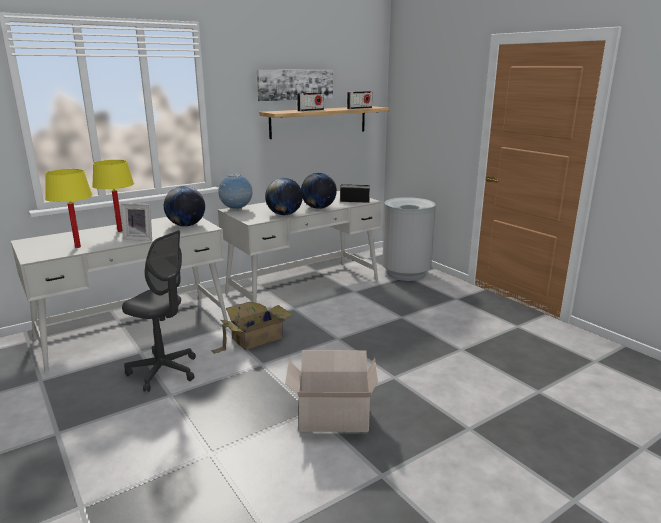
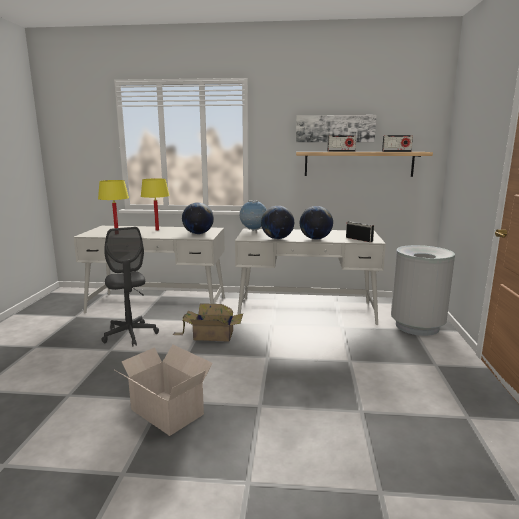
camera: 40 degrees right, 5 degrees down
picture frame [121,203,152,241] -> none

